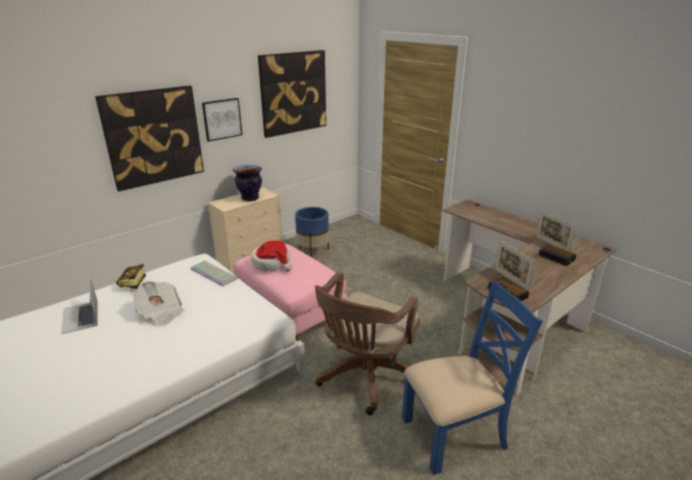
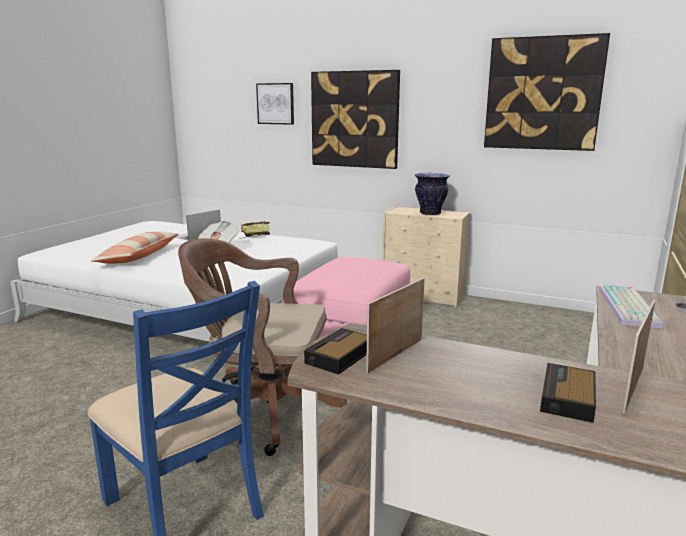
camera: 65 degrees right, 10 degrees down
keyboard [191,261,238,286] -> keyboard moved to [599,285,663,328]
picture [202,98,242,142] -> picture moved to [256,83,294,125]
hat [251,240,292,272] -> none
blue planter [295,207,329,257] -> none
none -> pillow [91,231,179,264]

